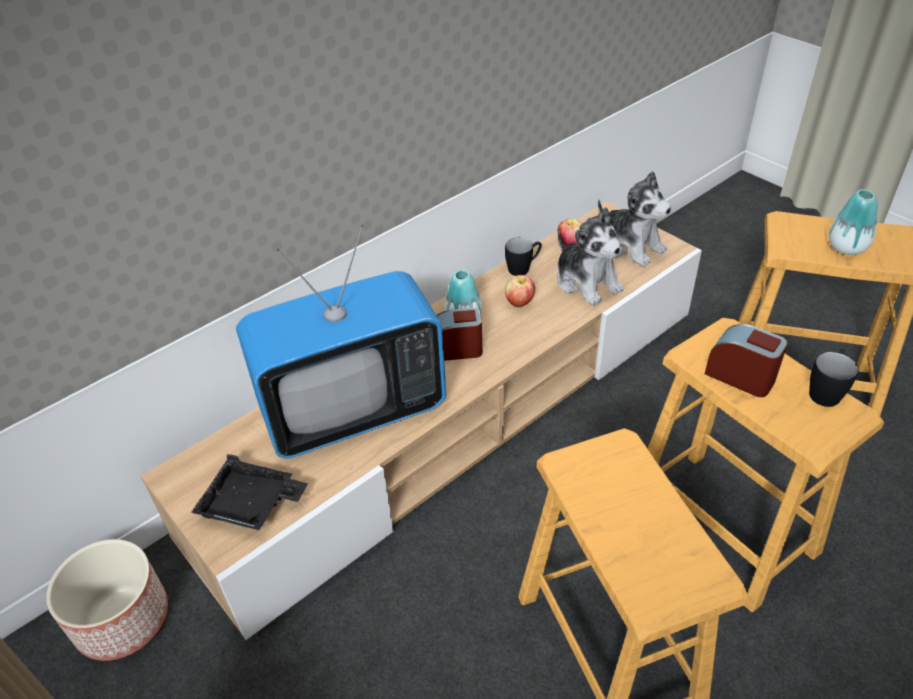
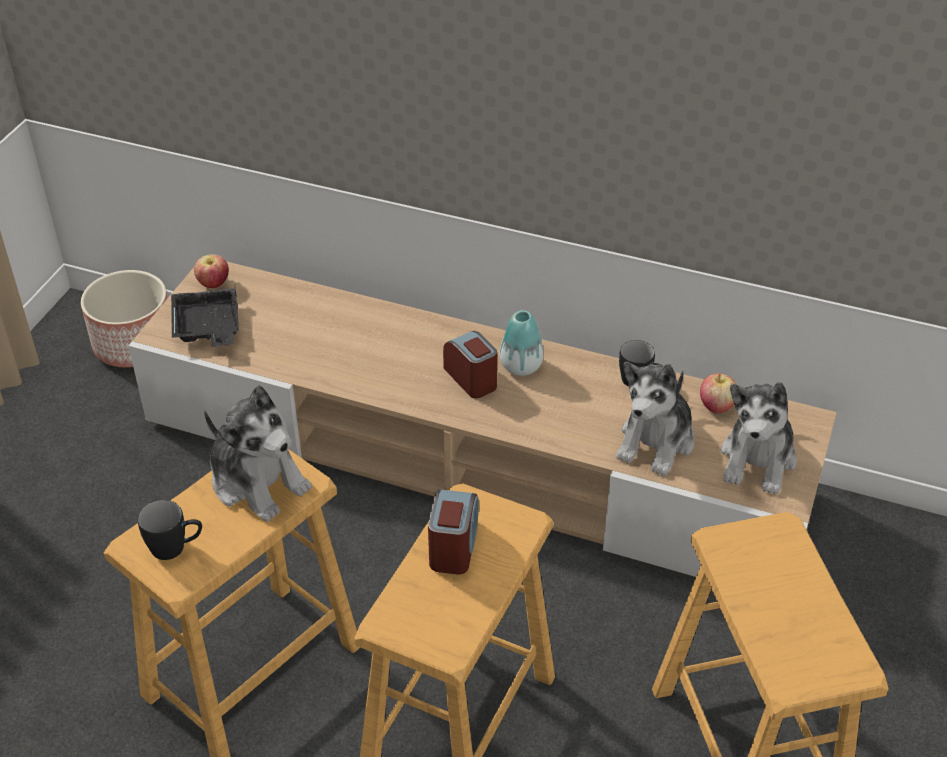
camera: 60 degrees right, 0 degrees up
television [236,225,446,459] -> none
apple [505,275,535,307] -> apple moved to [194,254,229,288]
black mug [809,348,858,407] -> black mug moved to [138,500,202,560]
vase [829,189,878,255] -> none
none -> plush toy [204,385,312,522]

